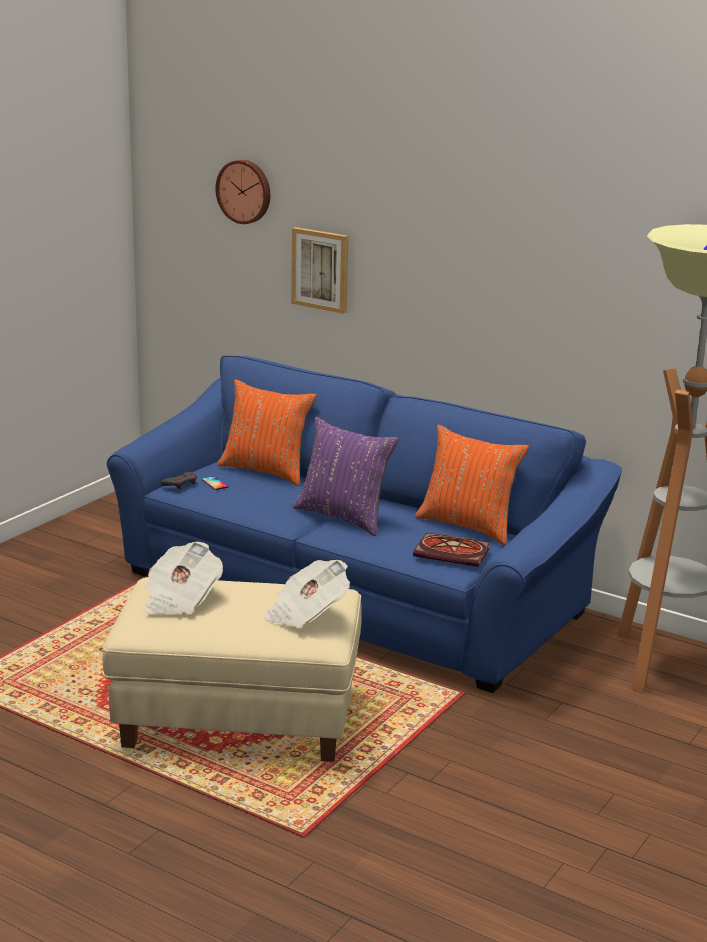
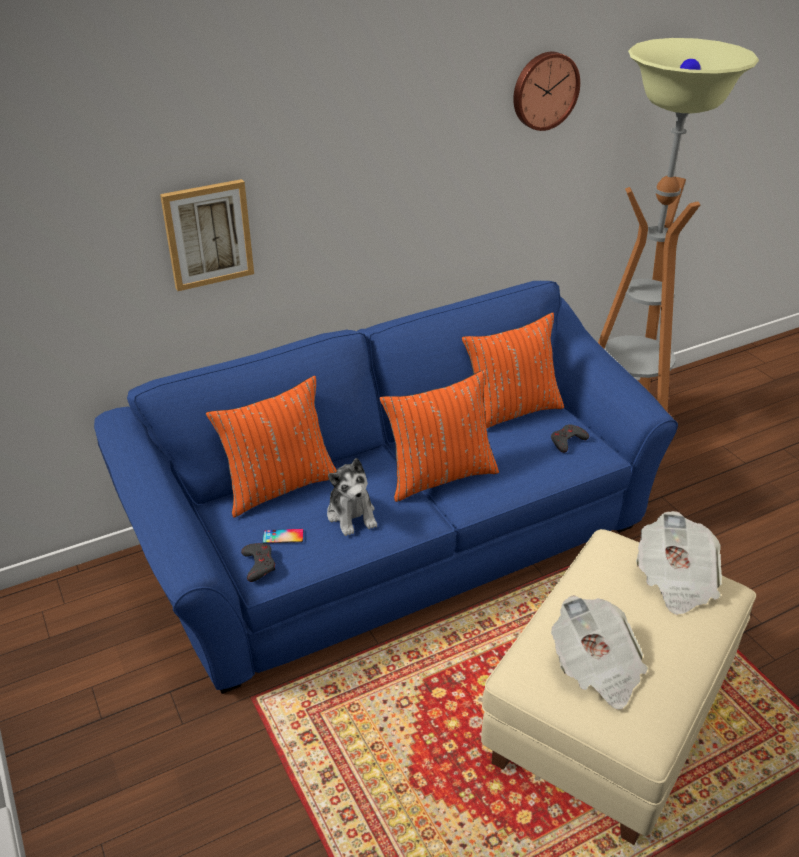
camera: 60 degrees left, 15 degrees up
wall clock [215,160,270,224] -> wall clock moved to [513,52,580,131]
purple pillow [293,417,399,536] -> orange pillow [380,370,499,502]
book [413,532,490,567] -> grey game controller [551,424,589,453]
none -> plush toy [327,458,377,536]

